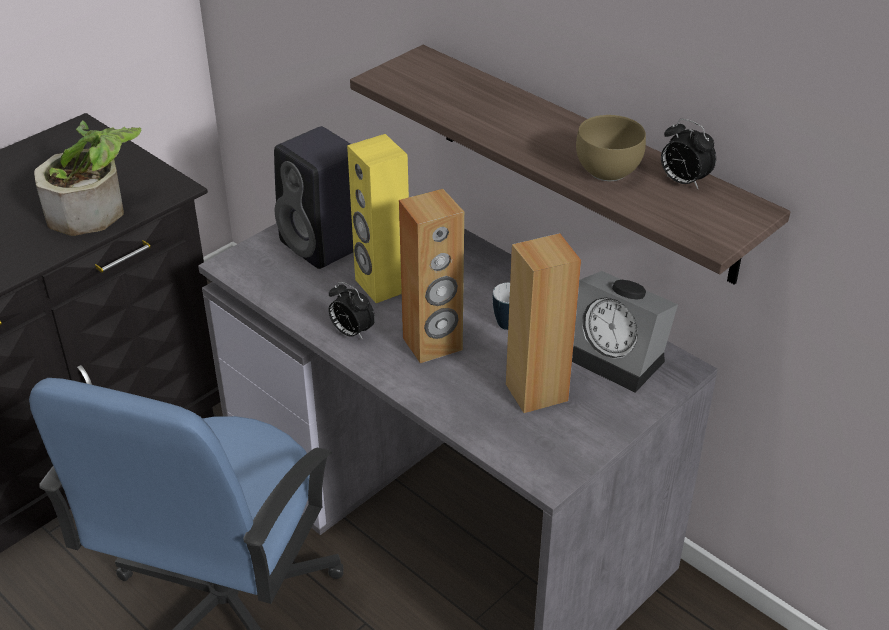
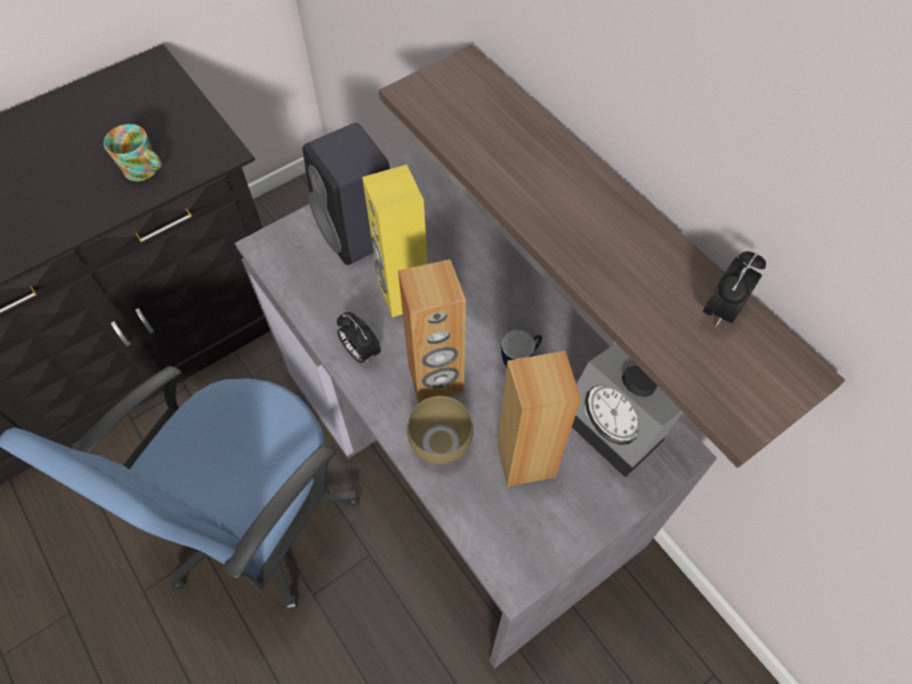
camera: 10 degrees right, 20 degrees up
potted plant [34,121,141,236] -> mug [104,124,161,181]
brown bowl [576,115,646,181] -> brown bowl moved to [407,396,473,464]
alarm clock [661,119,716,189] -> alarm clock turned 105 degrees counterclockwise [703,251,766,326]

